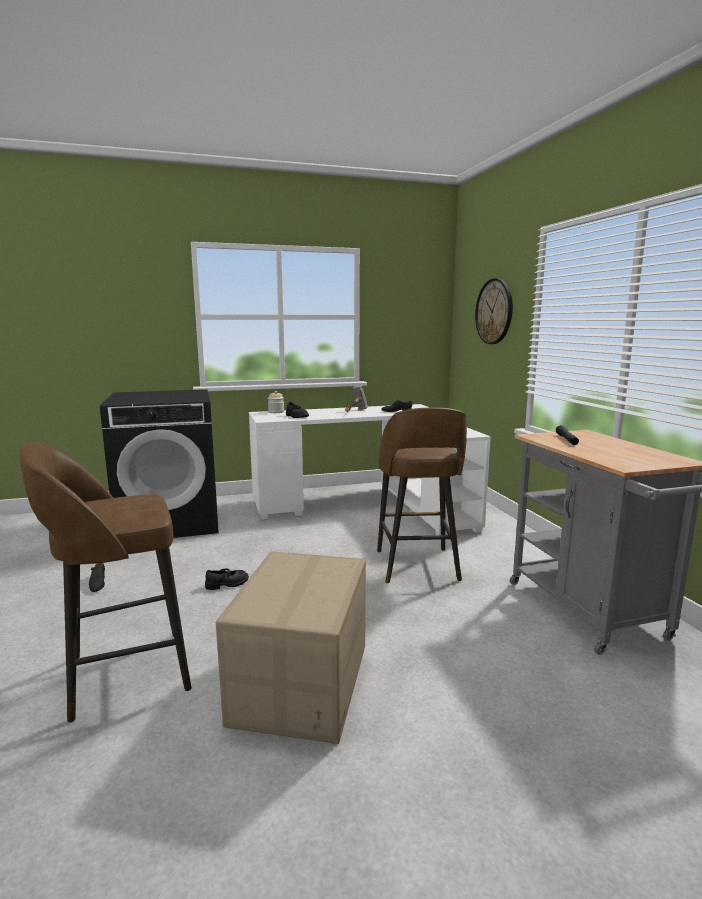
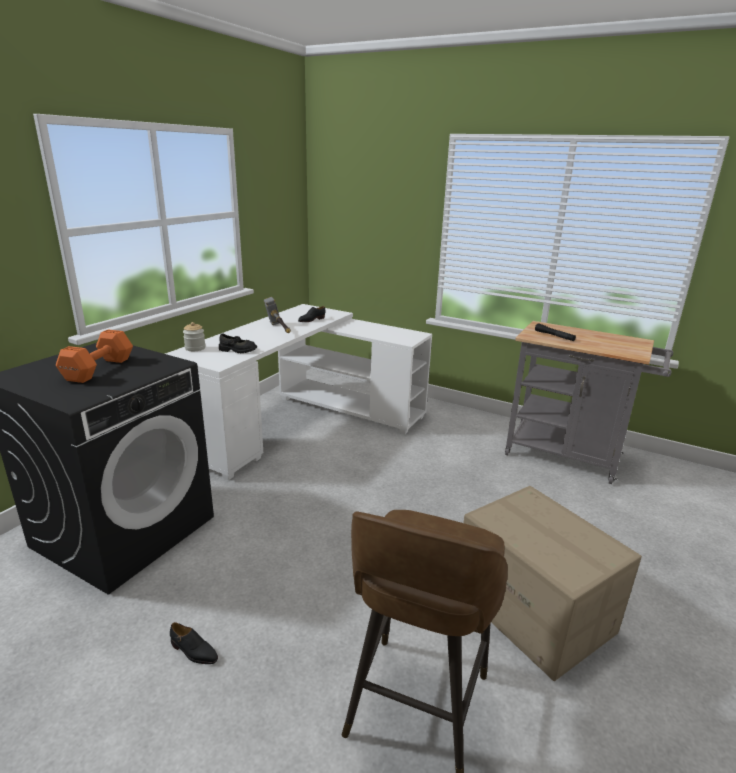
camera: 45 degrees left, 10 degrees up
black shoe [205,568,249,590] -> none
brown stool [377,407,467,583] -> none
wall clock [475,278,513,344] -> none
none -> orange dumbbell [56,330,133,383]

